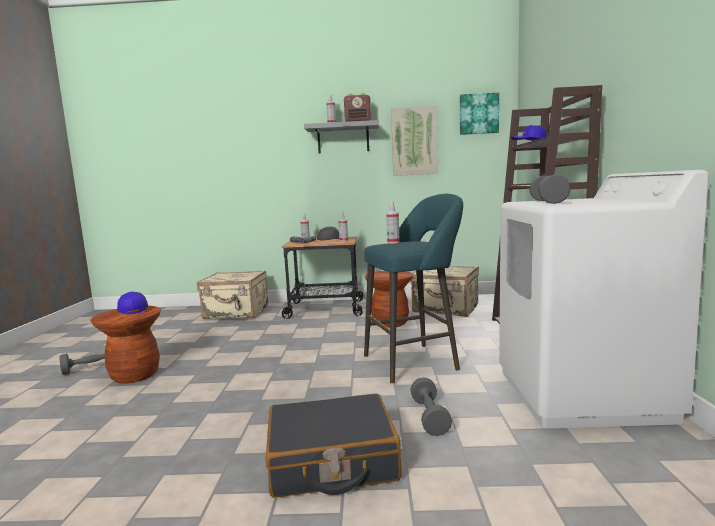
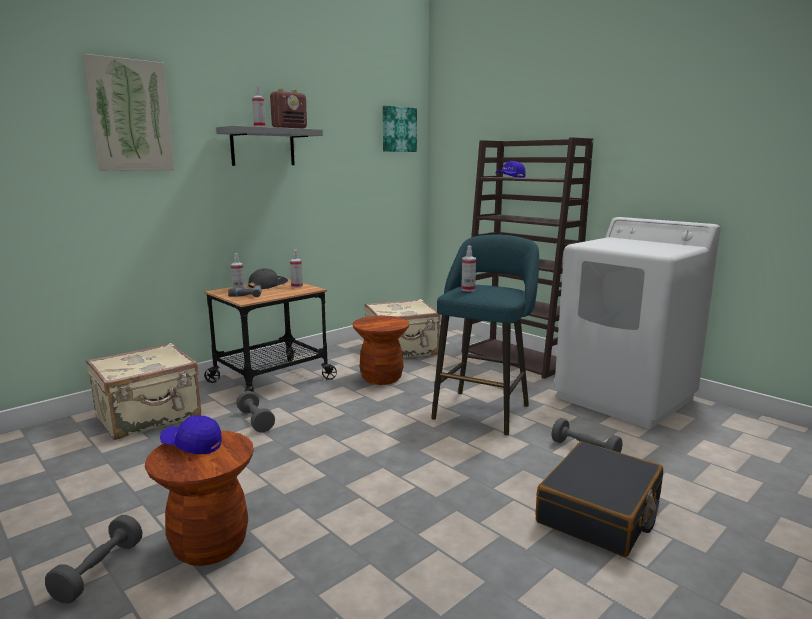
camera: 45 degrees left, 5 degrees up
picture [391,105,438,176] -> picture moved to [83,54,175,171]
grey dumbbell [529,175,571,204] -> grey dumbbell moved to [236,391,275,432]

